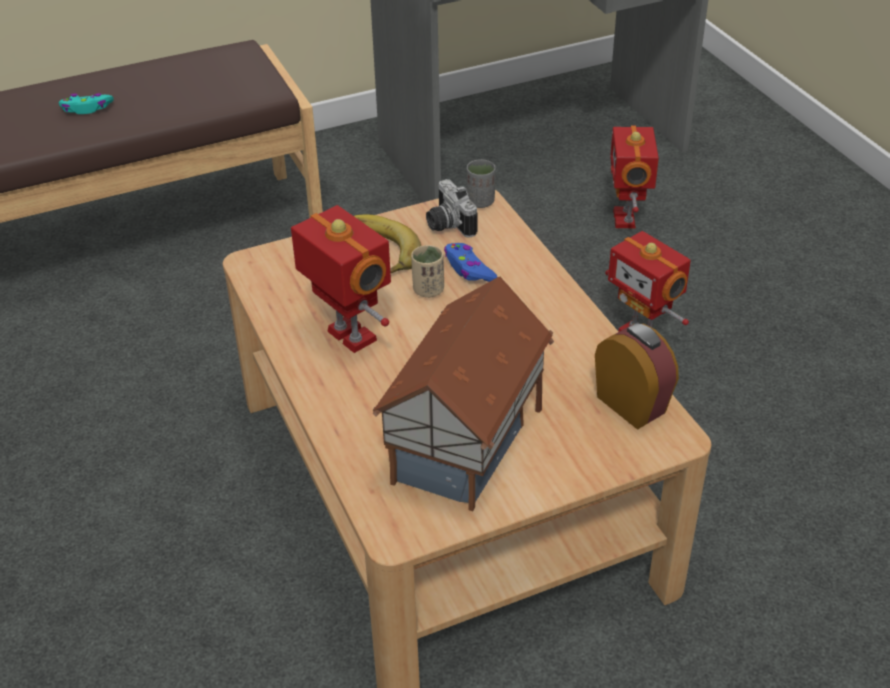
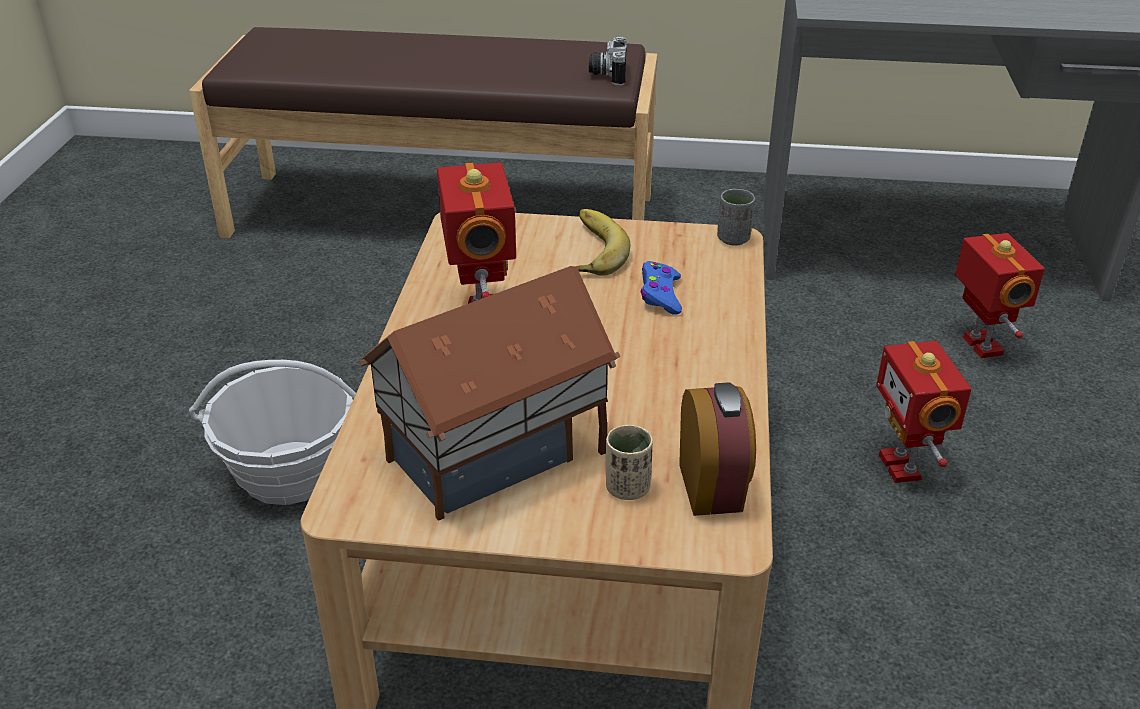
camera: 30 degrees right, 5 degrees down
turquoise game controller [59,93,114,114] -> none
beige cup [411,245,444,298] -> beige cup moved to [606,425,653,500]
camera [426,179,477,238] -> camera moved to [589,36,627,86]
toy robot [610,126,659,228] -> toy robot turned 135 degrees clockwise [955,233,1045,358]
none -> basket [189,360,356,505]

